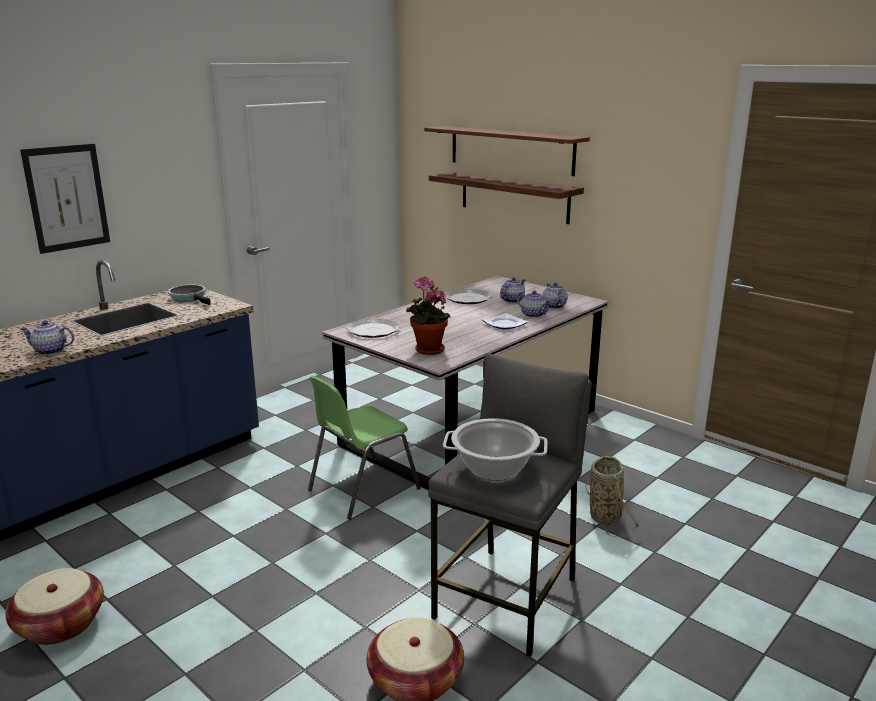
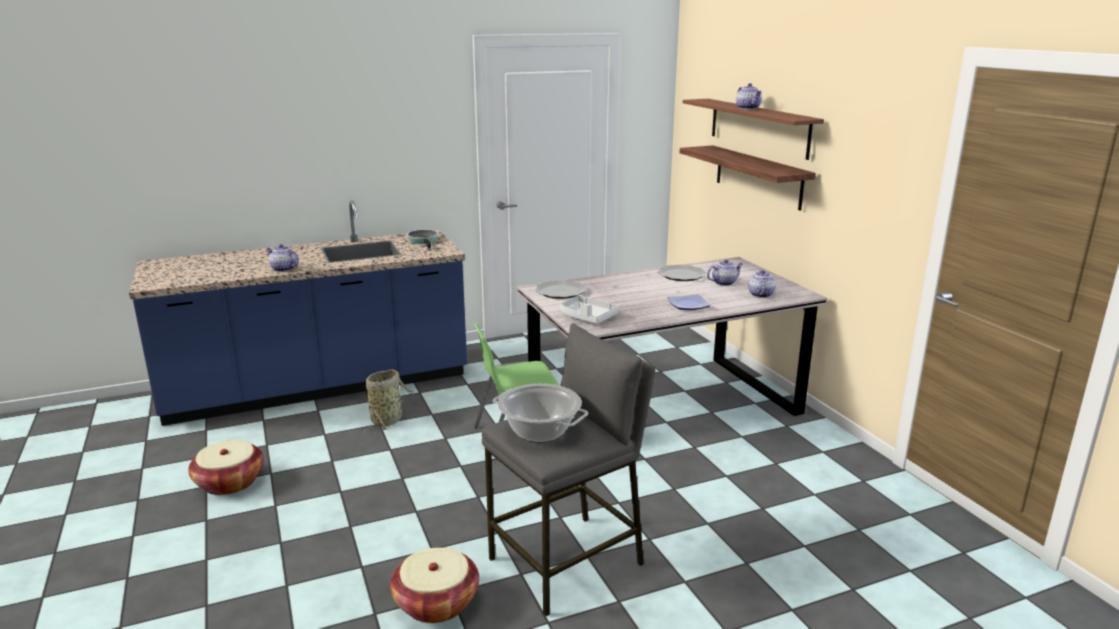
camera: 25 degrees right, 0 degrees up
picture [20,144,110,254] -> none
potted plant [406,276,450,355] -> grey tray [560,296,620,324]
teapot [517,291,552,318] -> teapot moved to [736,83,762,110]
basket [585,456,640,537] -> basket moved to [364,369,413,433]

